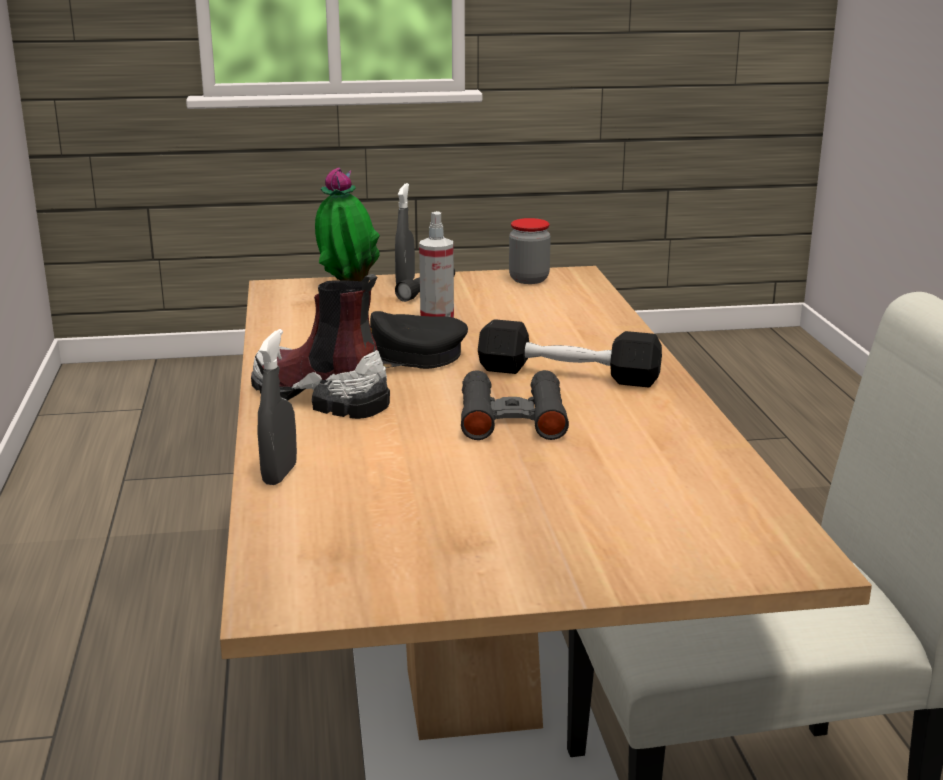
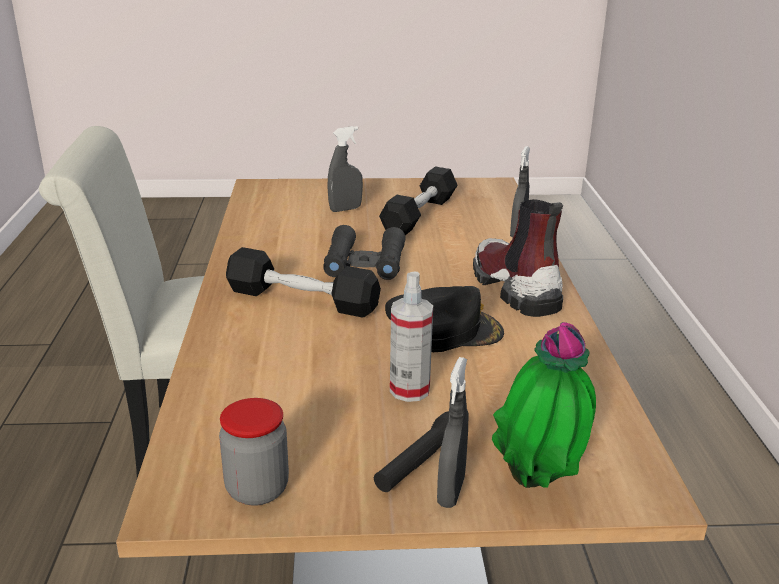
camera: 175 degrees left, 5 degrees up
boot [251,274,390,419] -> boot turned 150 degrees counterclockwise [473,199,563,317]
none -> grey spray bottle [328,126,363,212]
none -> black dumbbell [379,167,458,235]

